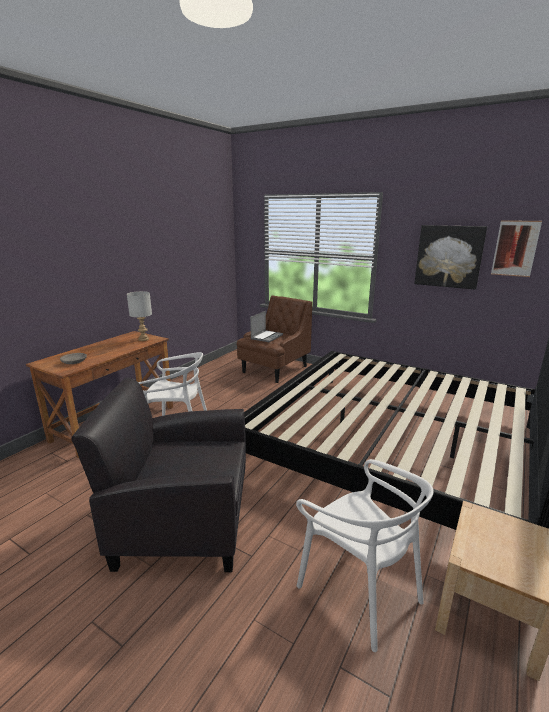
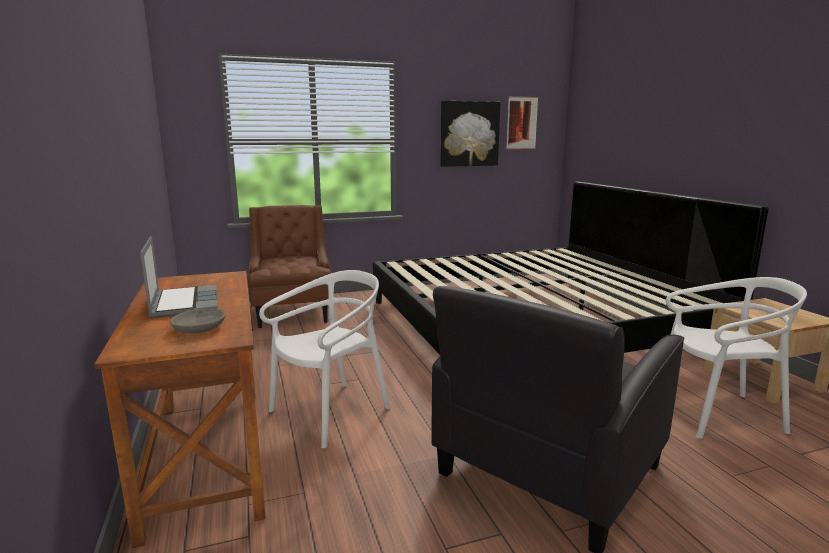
camera: 50 degrees left, 5 degrees down
grey table lamp [127,291,152,341] -> none
laptop [250,311,283,342] -> laptop moved to [140,236,218,318]

